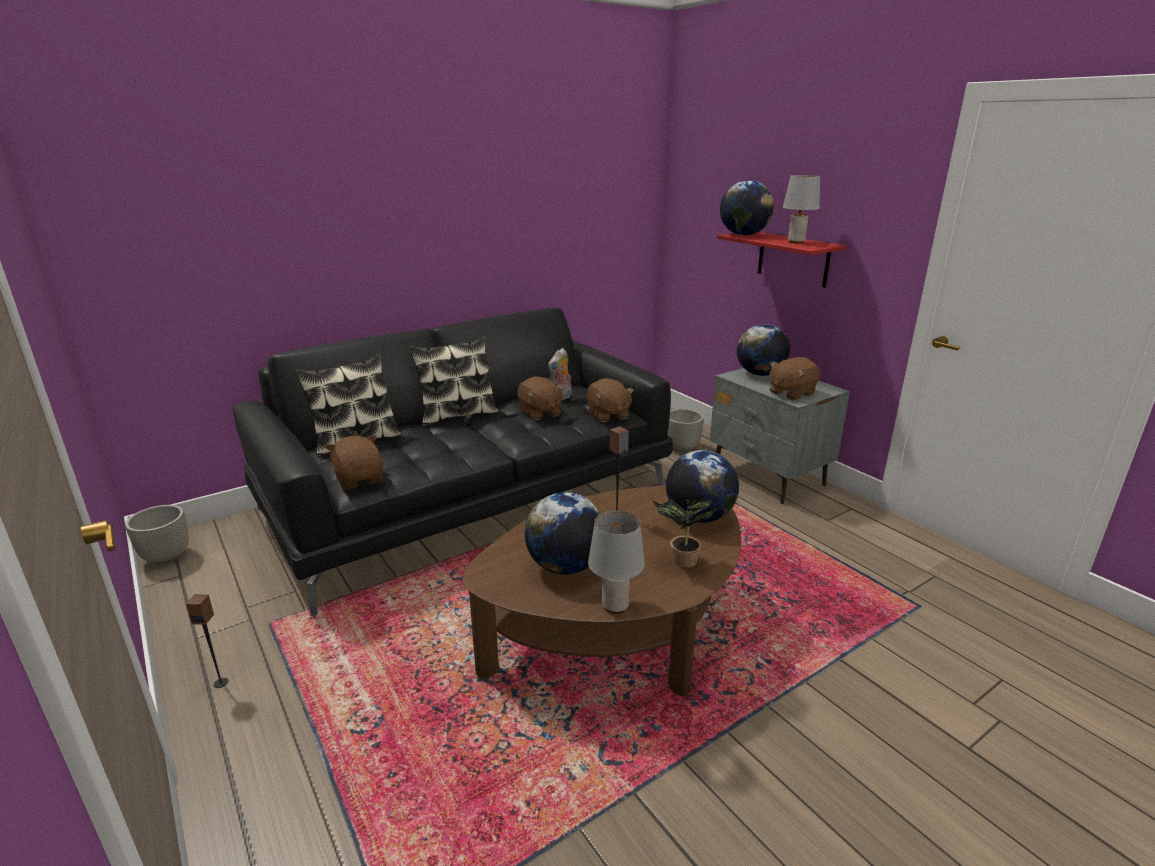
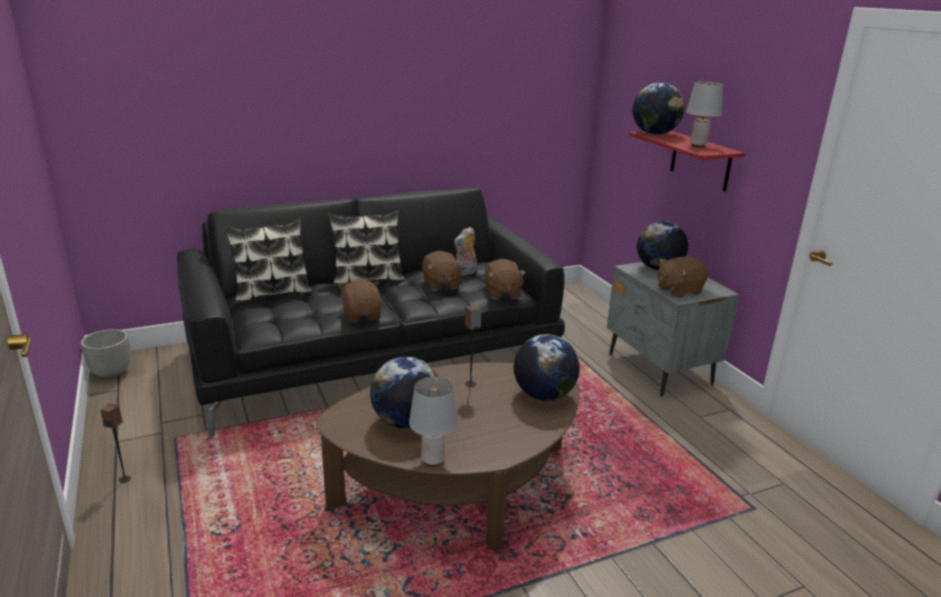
camera: 10 degrees right, 0 degrees up
brown plush toy [325,435,383,490] -> brown plush toy moved to [338,279,382,323]
potted plant [652,494,719,568] -> none
grey planter [668,409,704,452] -> none

